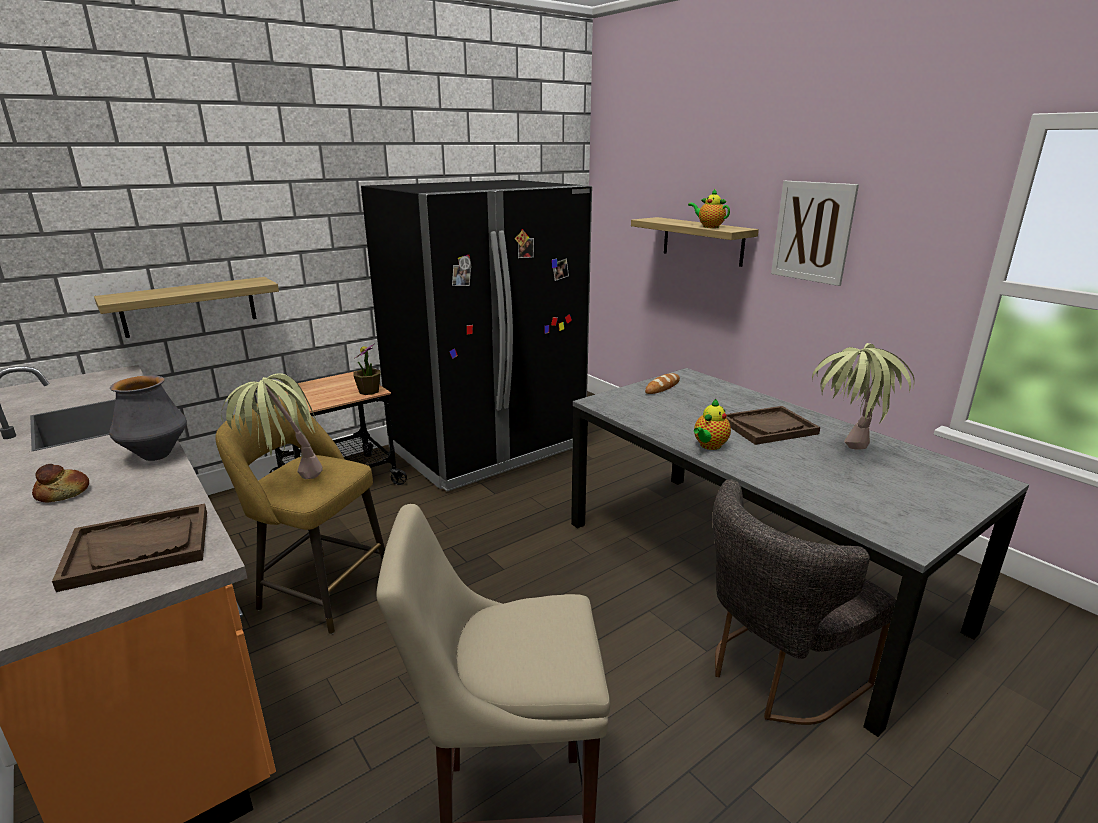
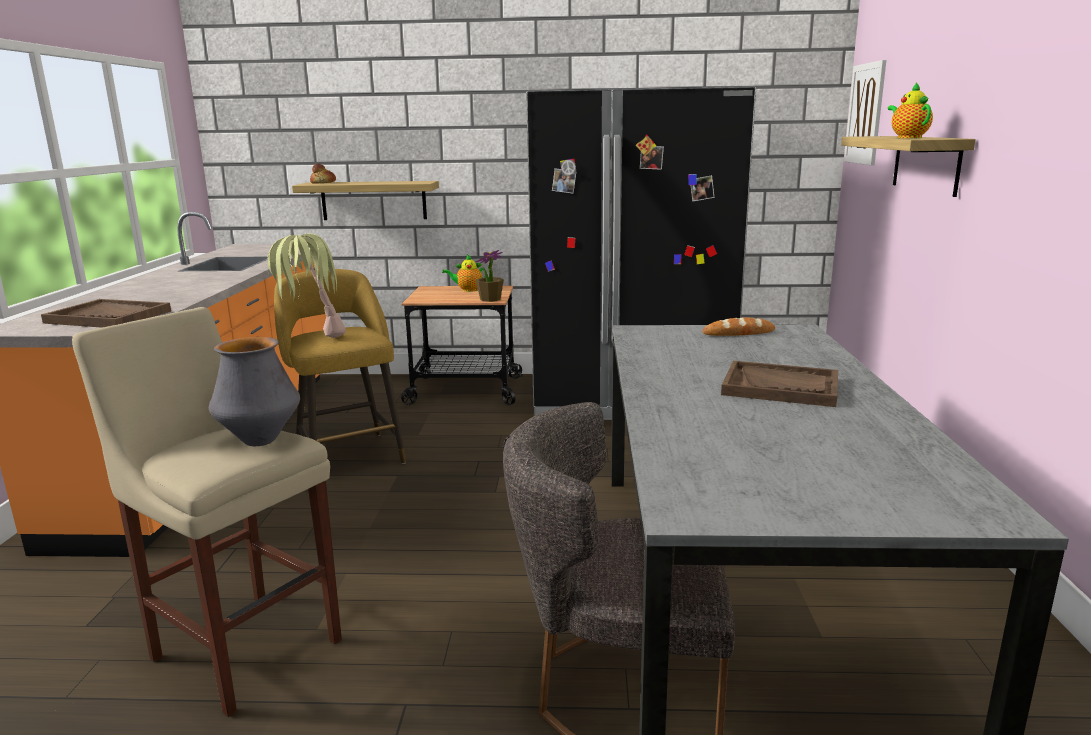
camera: 40 degrees right, 5 degrees down
bread [32,464,89,502] -> bread moved to [310,163,336,184]
vase [109,375,187,461] -> vase moved to [209,337,300,446]
teapot [694,399,731,450] -> teapot moved to [442,254,487,292]
picture [771,181,859,286] -> picture moved to [844,60,886,165]
potted plant [812,343,915,450] -> none

